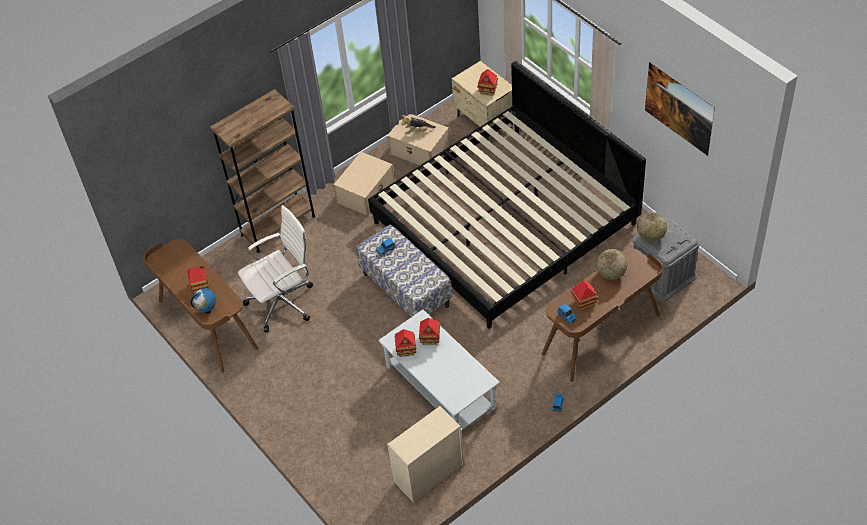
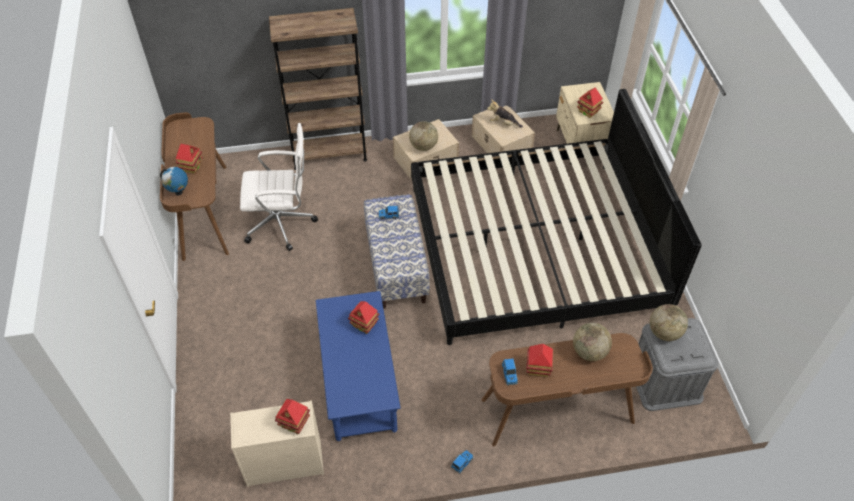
camera: 25 degrees right, 0 degrees up
grey coffee table [378,310,500,431] -> blue coffee table [316,291,401,441]
toy house [394,329,416,357] -> toy house moved to [275,399,310,434]
picture [645,62,715,156] -> none
none -> globe [409,121,438,151]

